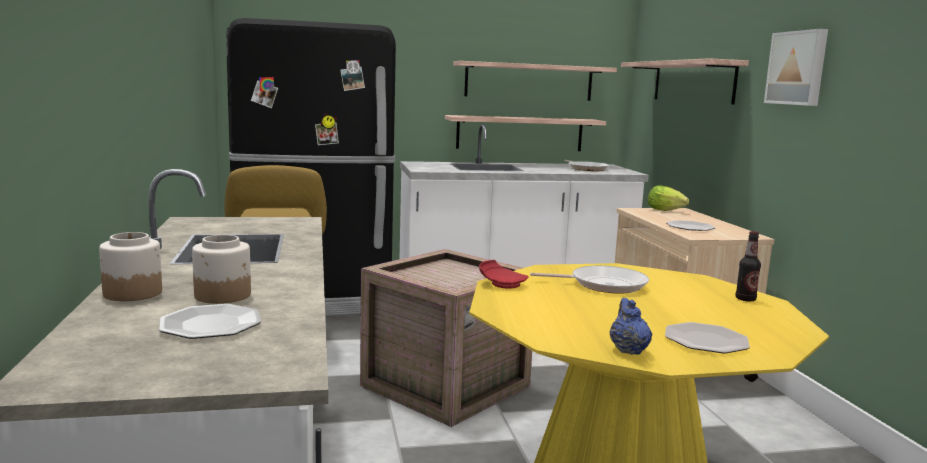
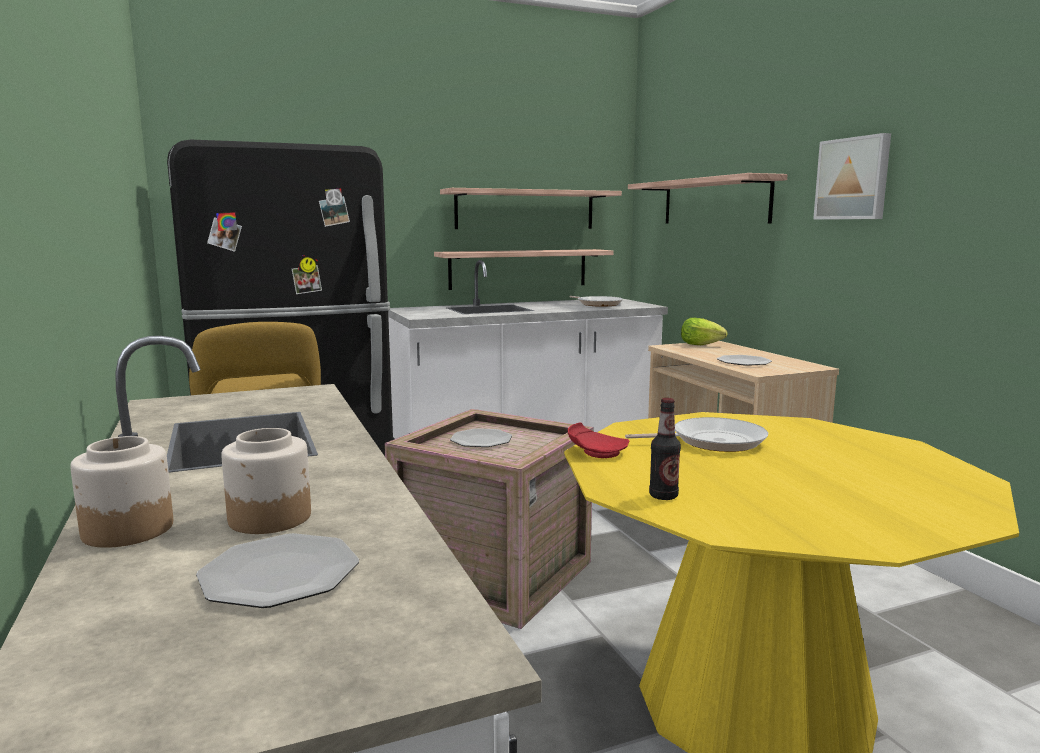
camera: 10 degrees left, 0 degrees up
blue teapot [610,298,652,355] -> none
plate [665,322,750,353] -> plate moved to [450,428,512,447]
bottle [735,231,761,302] -> bottle moved to [649,398,681,500]

